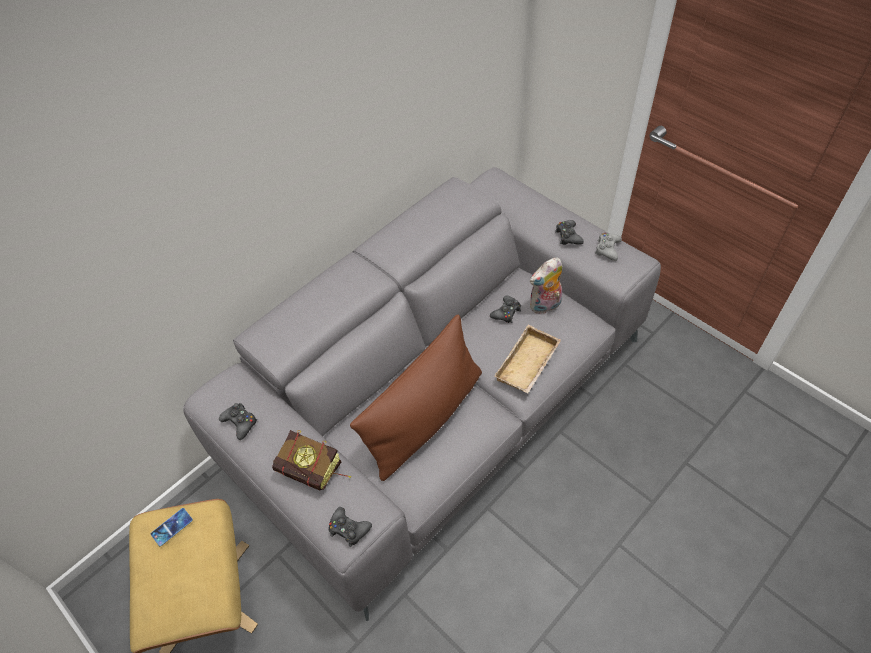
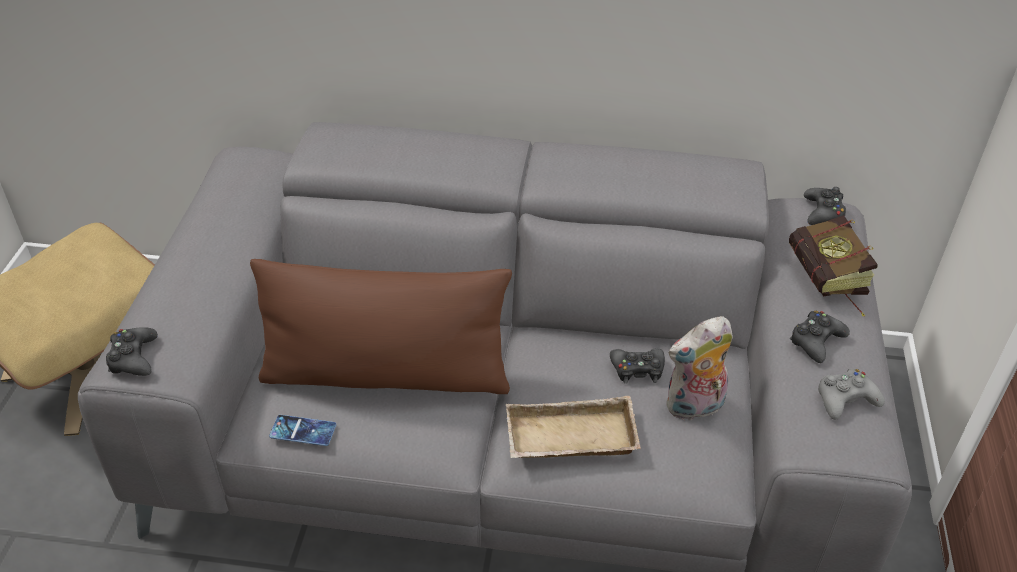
camera: 50 degrees right, 10 degrees down
phone [151,508,193,546] -> phone moved to [269,415,336,446]
black game controller [219,403,257,440] -> black game controller moved to [804,187,846,225]
book [272,430,351,490] -> book moved to [789,215,878,316]
plush toy [530,257,563,314] -> plush toy turned 45 degrees counterclockwise [666,316,733,421]

